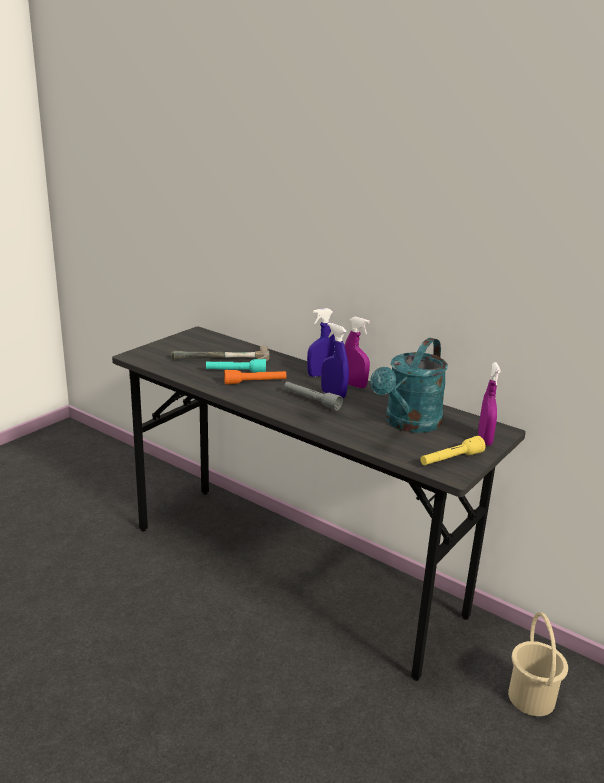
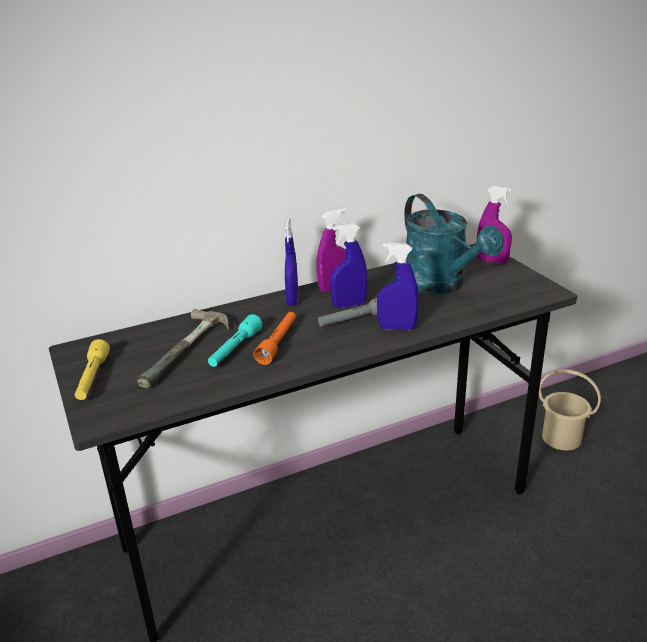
camera: 60 degrees left, 5 degrees up
yellow flashlight [420,436,486,465] -> yellow flashlight moved to [75,339,110,400]
none -> blue spray bottle [377,243,419,330]

